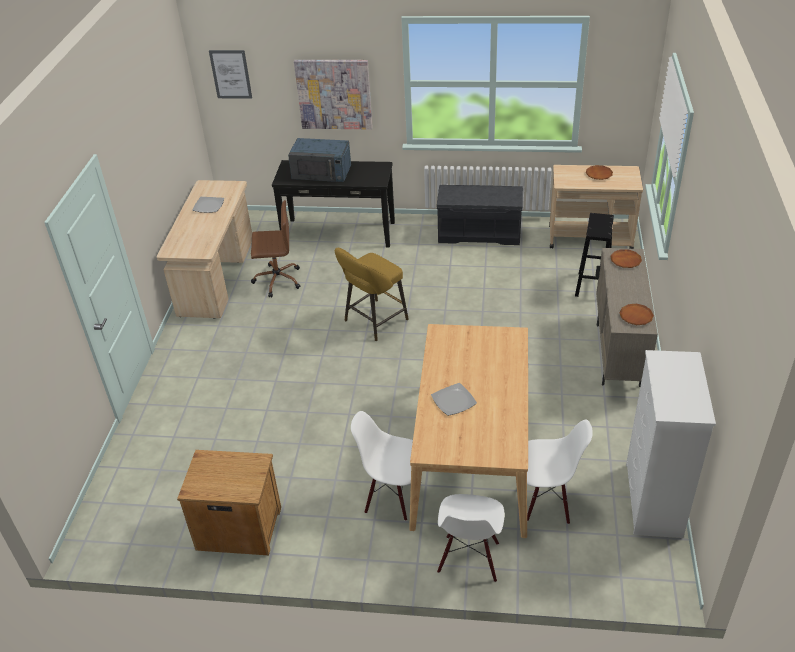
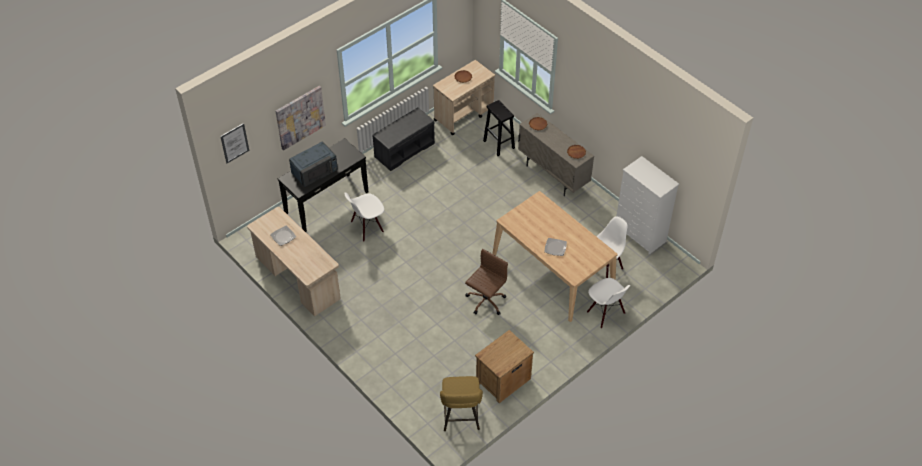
camera: 50 degrees left, 10 degrees up
brown office chair [251,200,300,297] -> brown office chair moved to [465,249,508,315]
yellow stool [335,248,408,341] -> yellow stool moved to [440,376,483,431]
white chair [351,411,413,521] -> white chair moved to [344,193,384,242]

